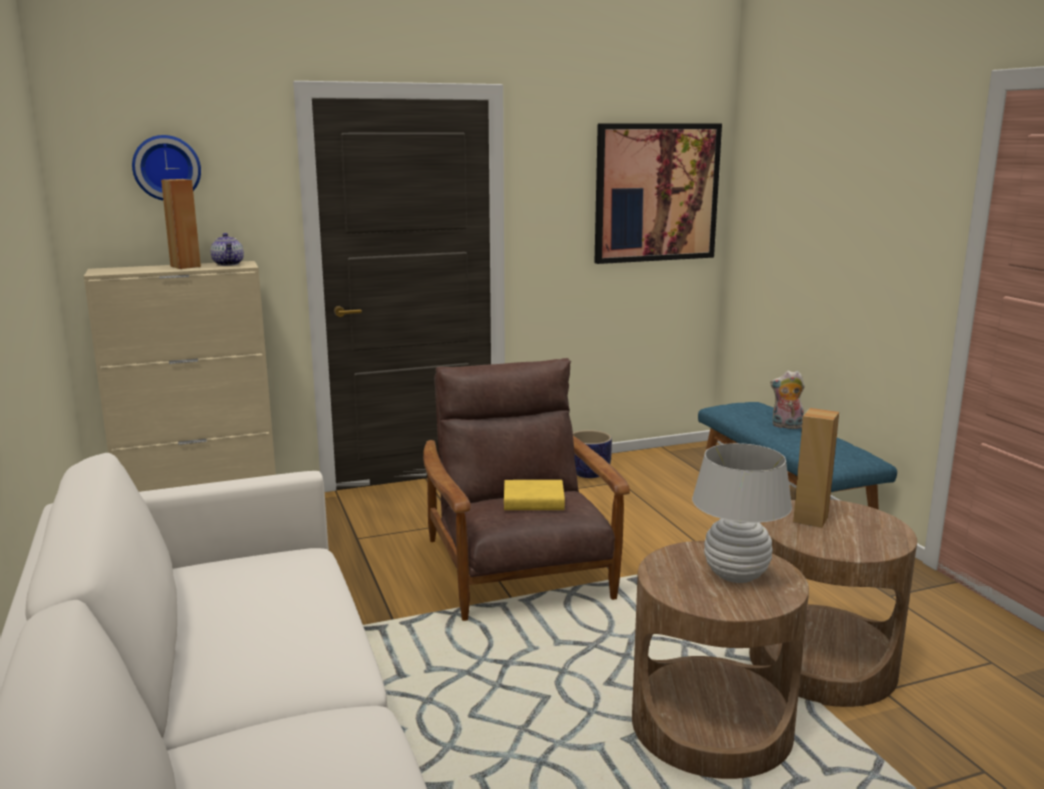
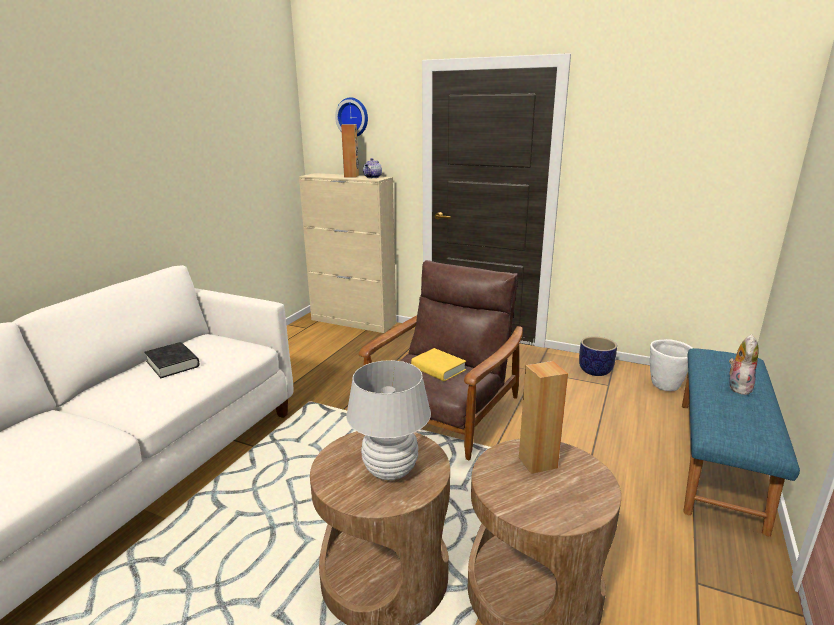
camera: 45 degrees right, 5 degrees up
picture [594,123,722,264] -> none
plush toy [770,370,805,429] -> plush toy turned 60 degrees clockwise [729,334,759,395]
none -> black book [144,342,199,378]
none -> white planter [650,339,693,391]

